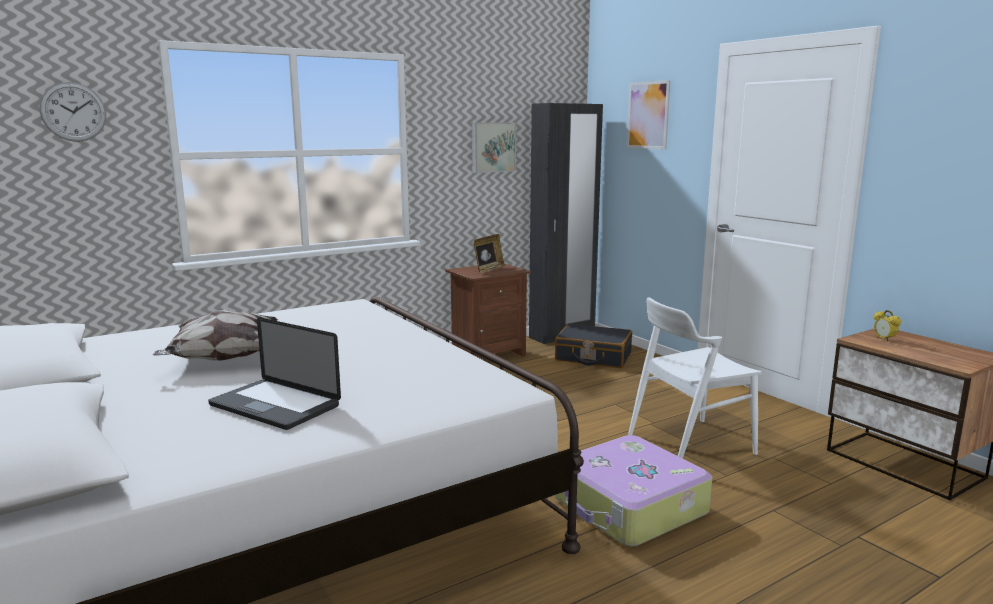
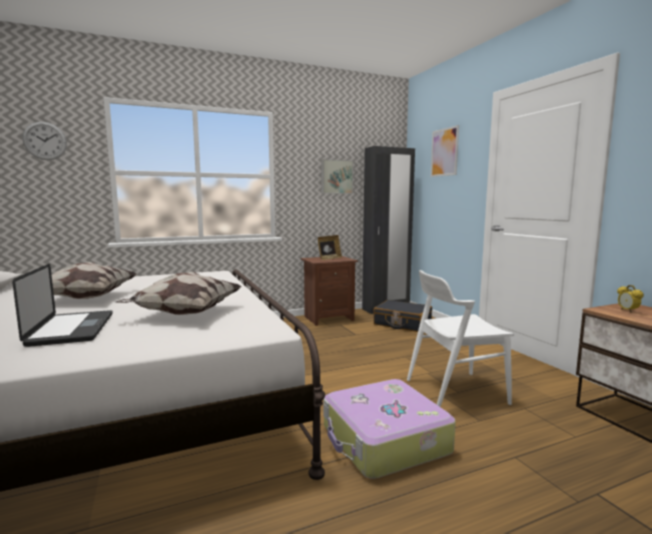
camera: 10 degrees right, 5 degrees down
laptop [208,317,341,430] -> laptop turned 150 degrees counterclockwise [12,264,113,347]
none -> pillow [116,271,242,315]

